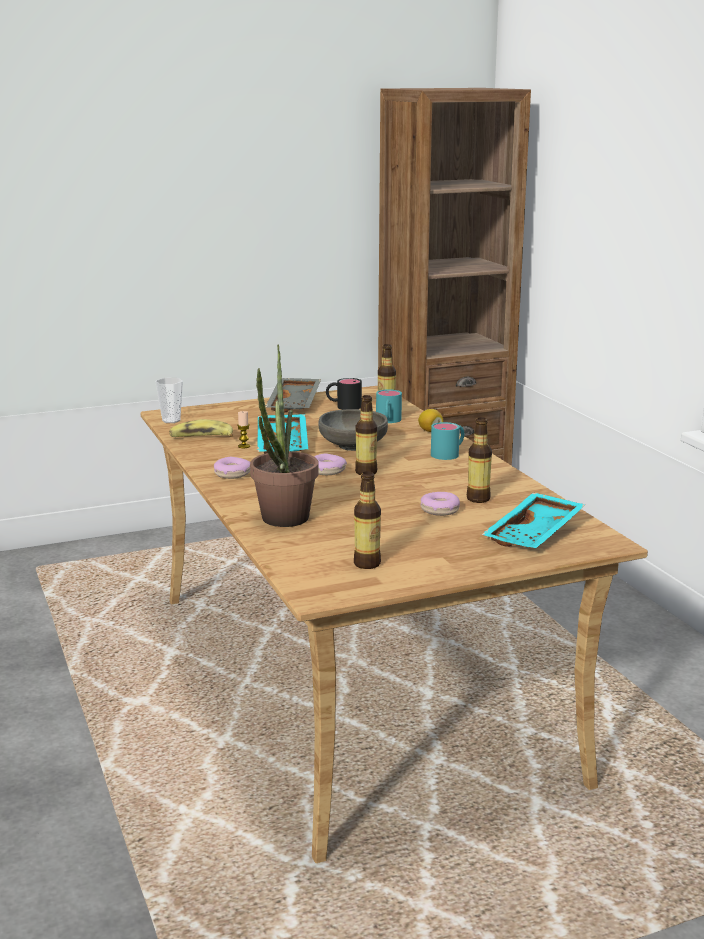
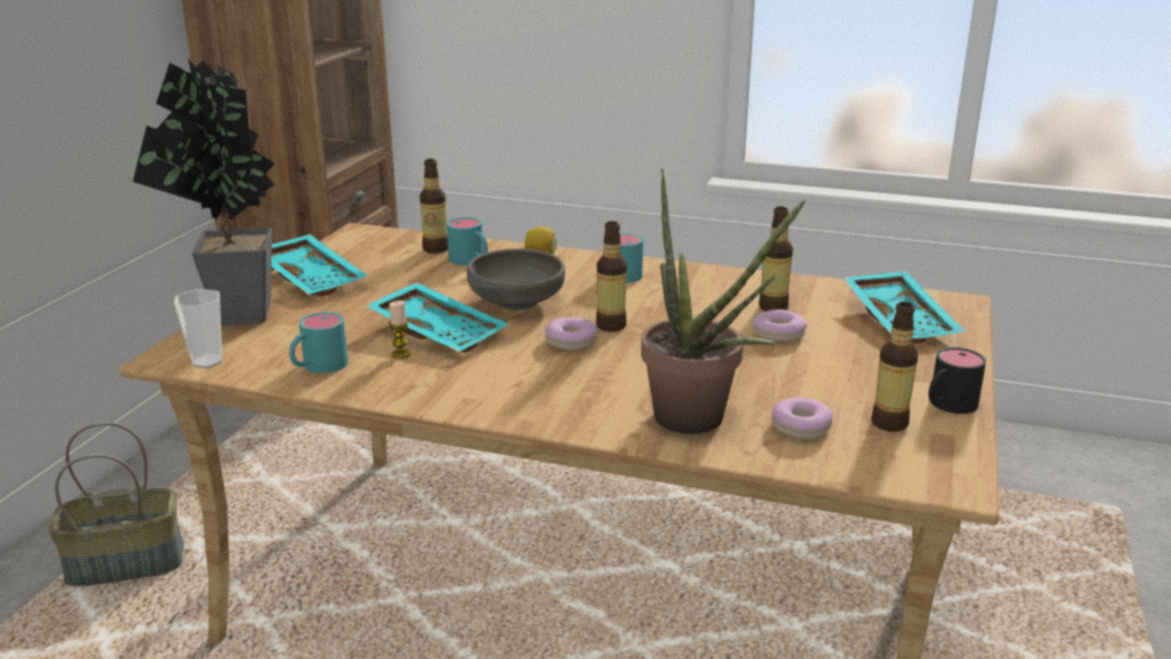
camera: 50 degrees left, 5 degrees up
banana [169,419,233,437] -> turquoise mug [289,312,348,373]
donut [214,457,250,479] -> donut moved to [771,398,833,440]
grey tray [265,378,321,413] -> turquoise tray [271,234,368,297]
black mug [326,378,362,410] -> black mug moved to [928,347,986,414]
none -> basket [48,422,184,587]
none -> potted plant [133,58,275,326]

